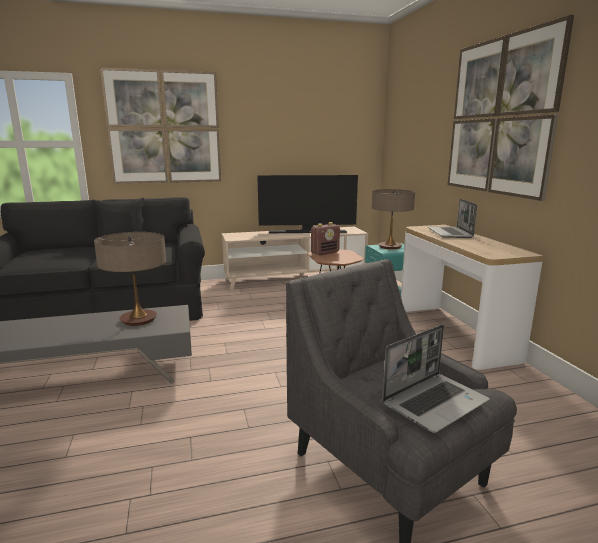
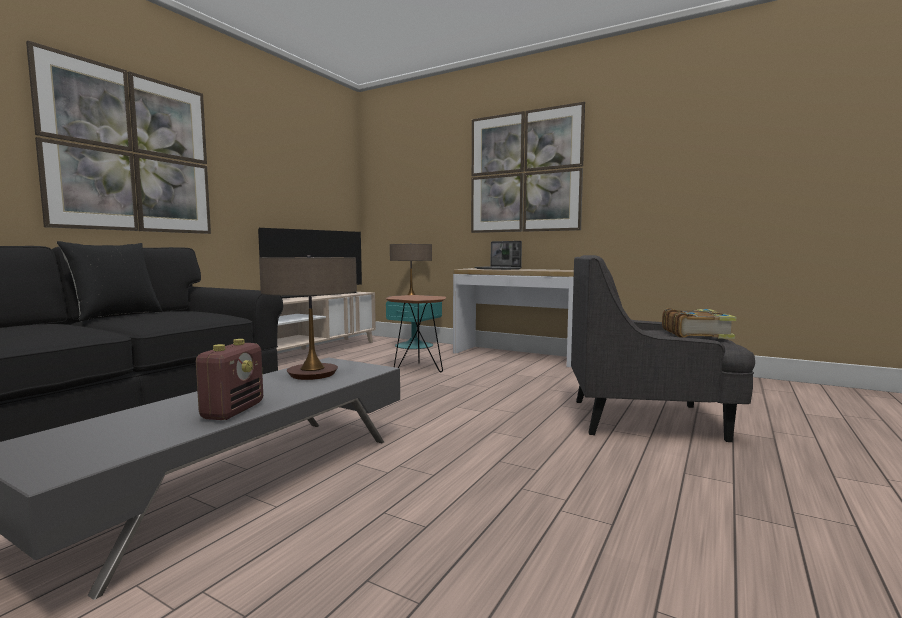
camera: 45 degrees left, 10 degrees down
radio [311,222,340,255] -> radio moved to [196,339,263,420]
laptop [382,324,490,433] -> book [662,308,736,339]

